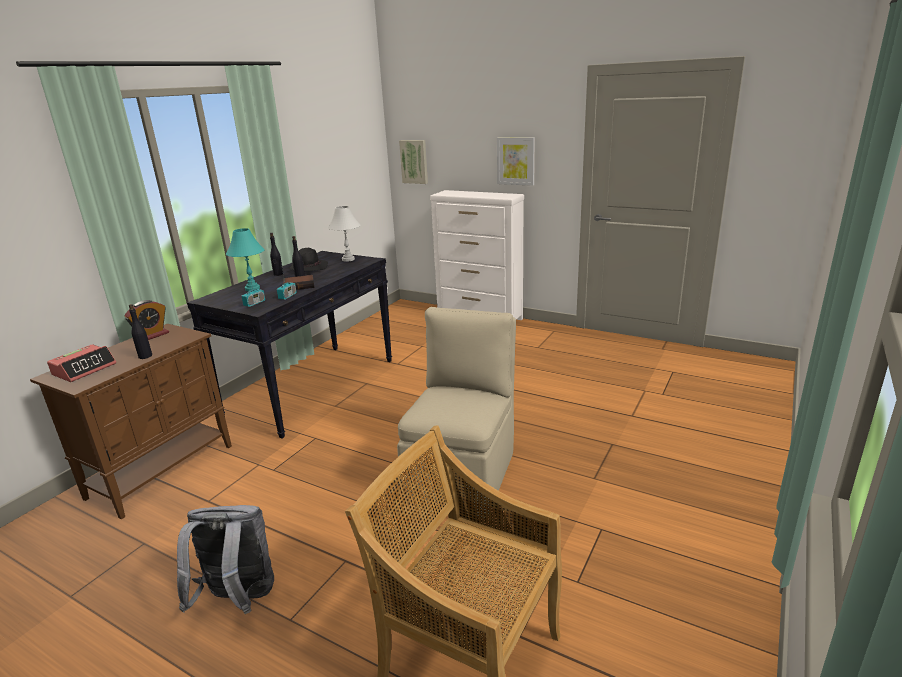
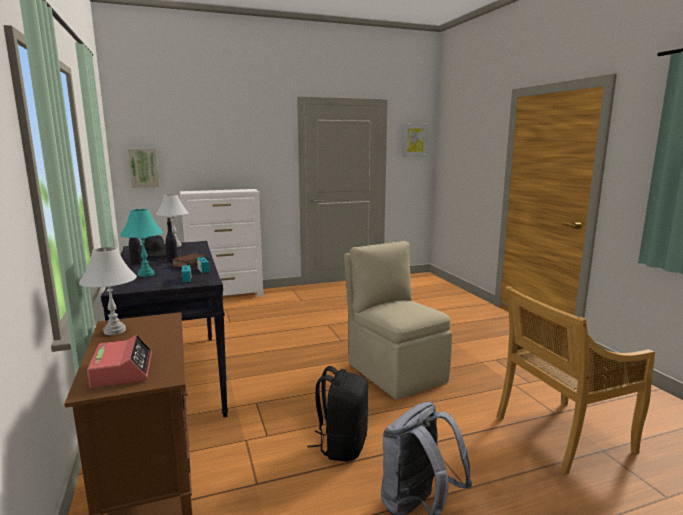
camera: 50 degrees left, 10 degrees down
alarm clock [124,300,169,340] -> white table lamp [79,247,137,335]
black bottle [129,304,152,359] -> none
picture [497,138,535,186] -> picture moved to [402,124,429,157]
none -> black backpack [307,366,368,462]

